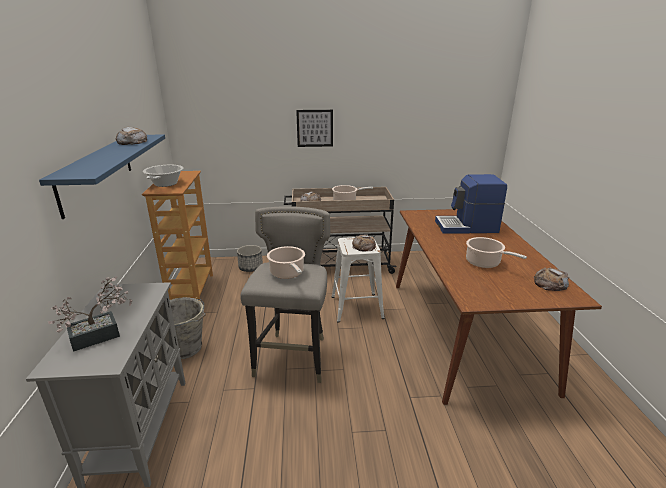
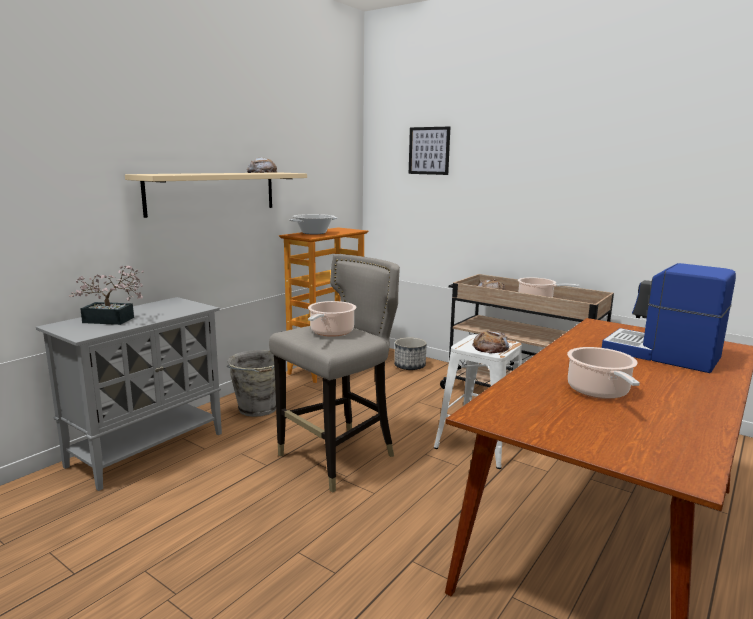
camera: 40 degrees right, 10 degrees down
blue shelf [39,135,165,219] -> beige shelf [125,172,307,218]
picture [296,110,333,147] -> picture moved to [409,127,450,175]
bread [534,268,569,291] -> none

